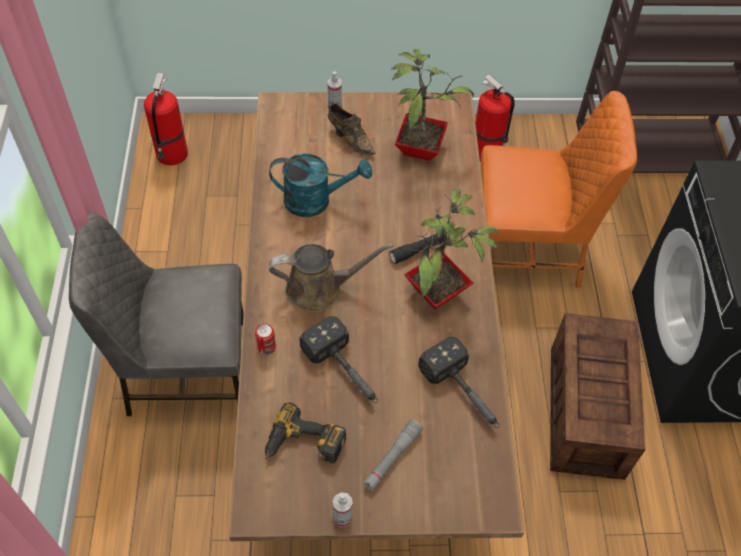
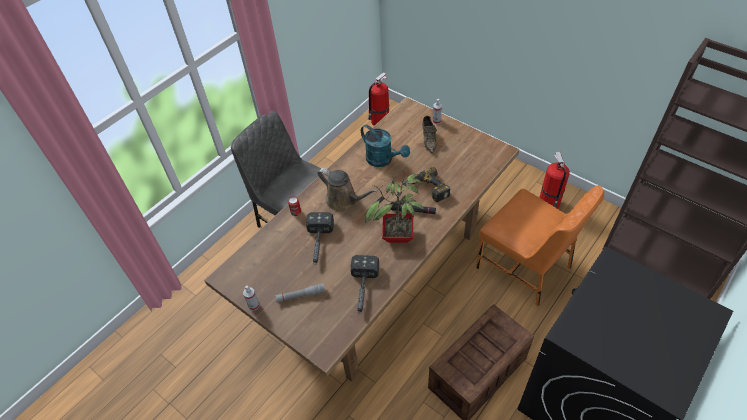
camera: 45 degrees right, 5 degrees down
power drill [265,402,346,463] -> power drill moved to [408,167,450,202]
potted plant [391,49,474,161] -> none

